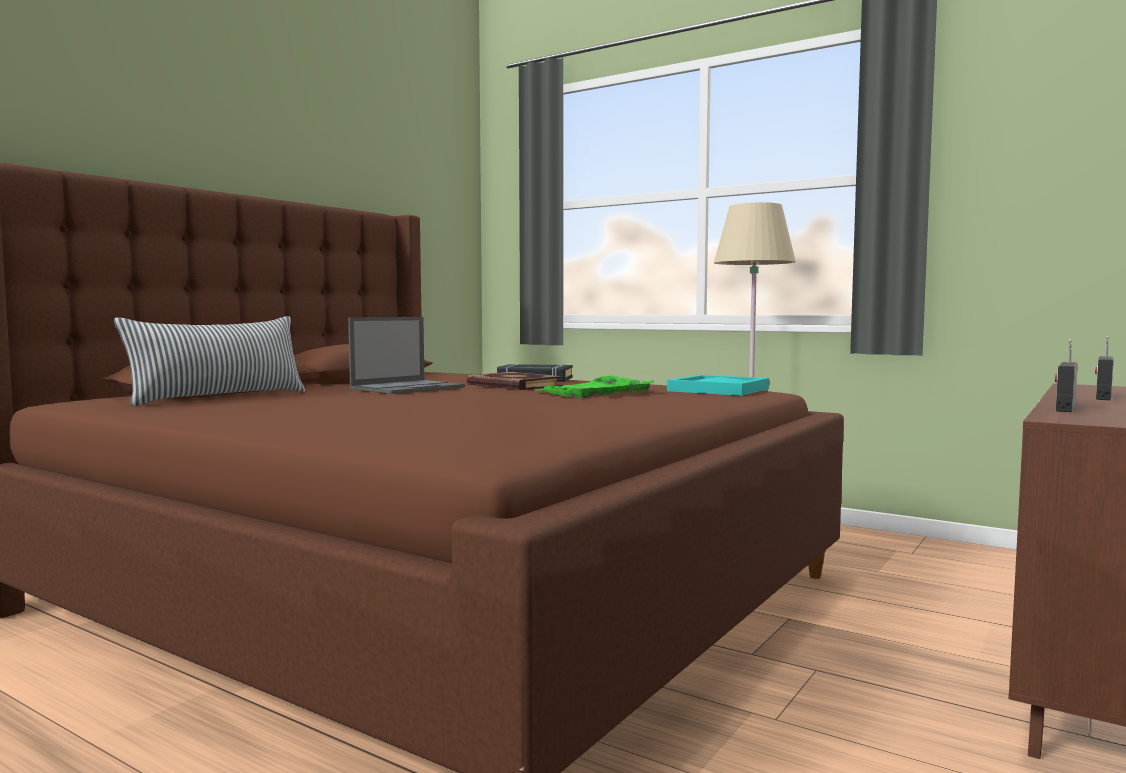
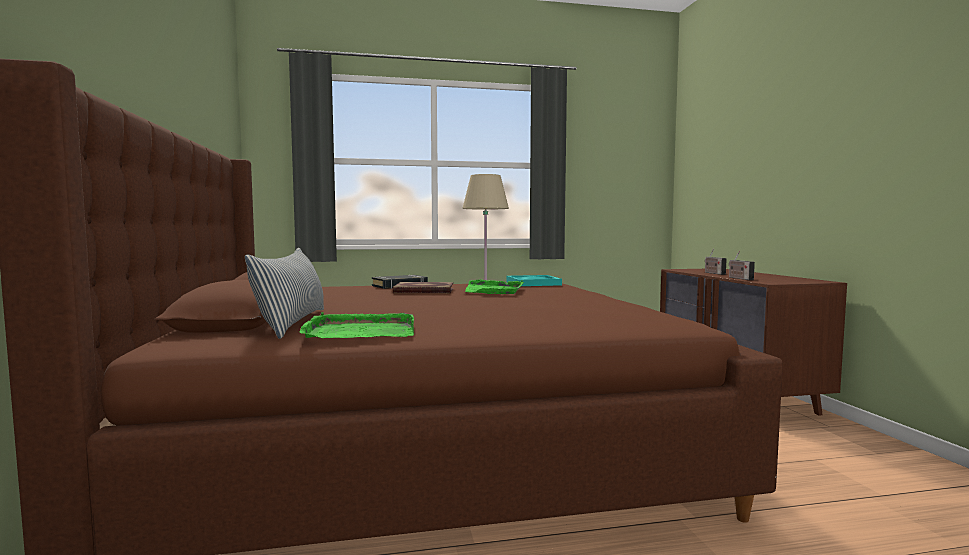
camera: 45 degrees left, 0 degrees up
laptop [348,317,465,394] -> none
none -> green tray [300,312,414,338]

